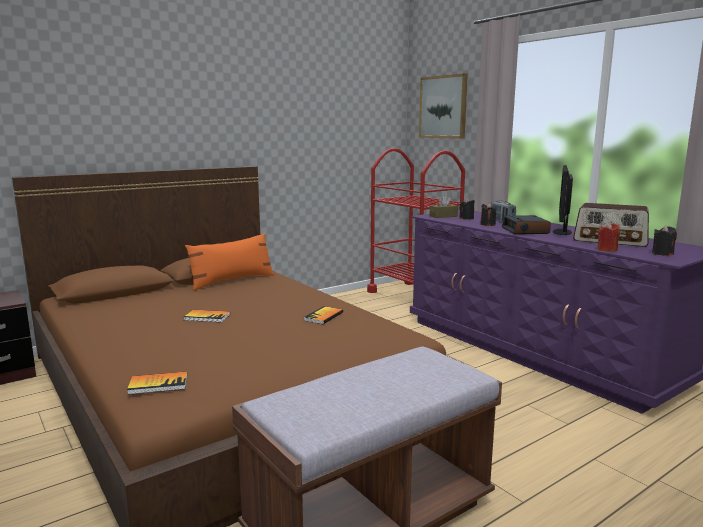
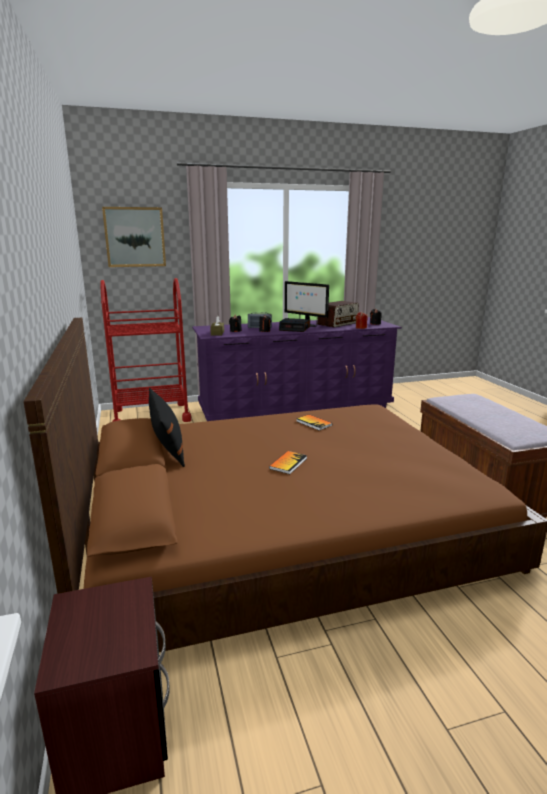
camera: 70 degrees left, 5 degrees up
book [127,372,187,395] -> none
orange pillow [185,233,275,291] -> black pillow [149,388,185,467]

